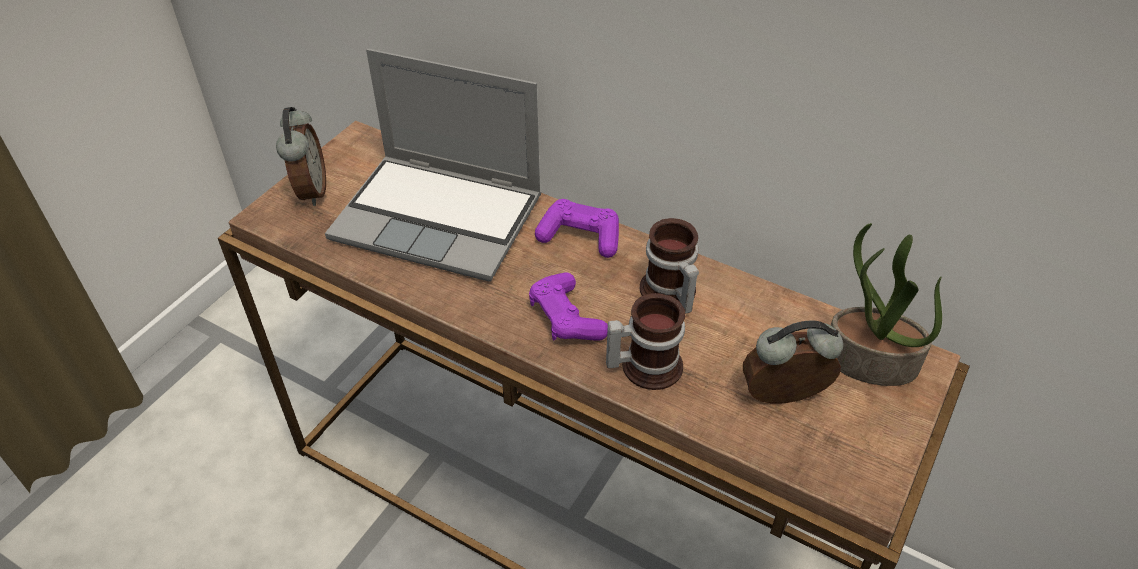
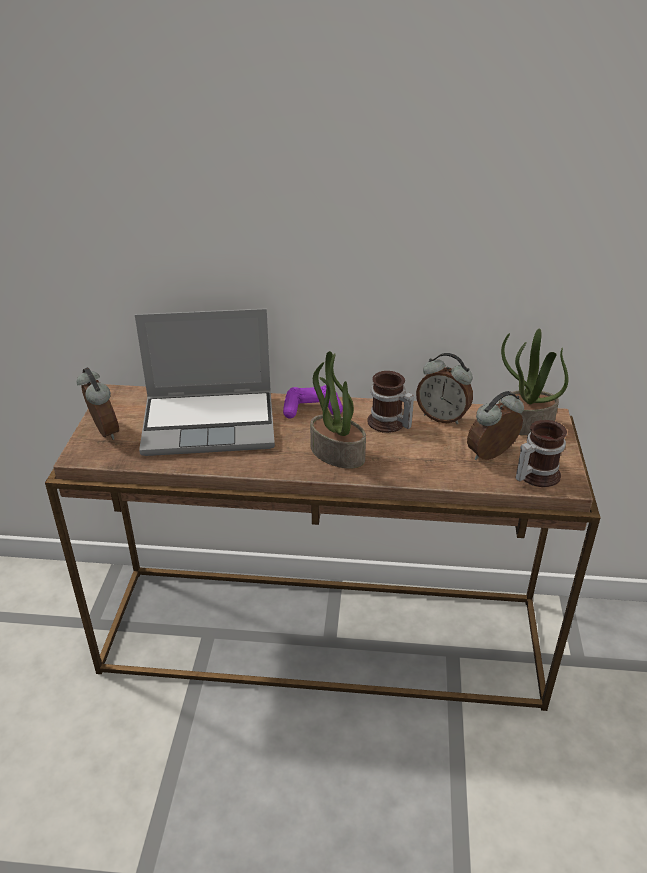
camera: 25 degrees left, 10 degrees down
purple game controller [529,272,608,341] -> potted plant [310,351,366,469]
mug [606,293,685,390] -> mug moved to [516,420,567,487]
none -> alarm clock [416,353,473,424]

